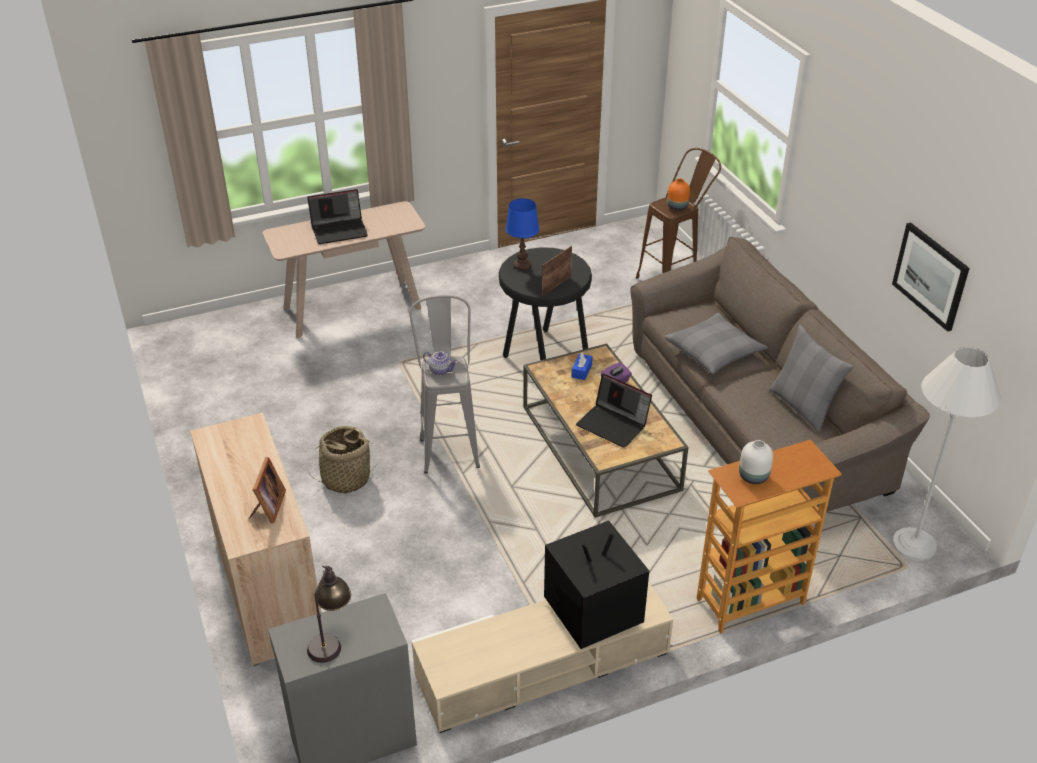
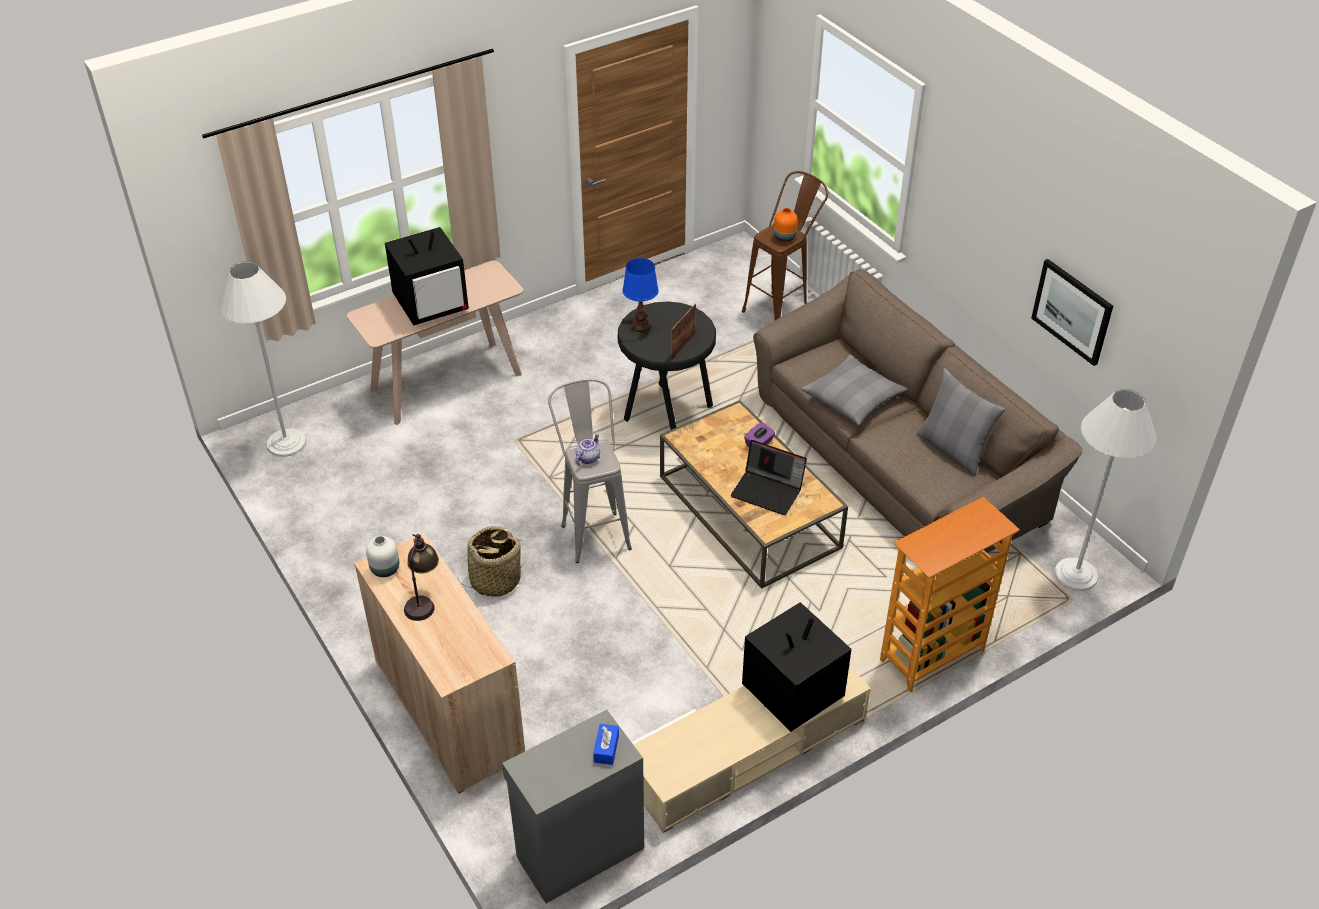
camera: 10 degrees left, 5 degrees up
picture frame [249,457,286,523] -> none
laptop [307,189,368,244] -> television [385,227,469,326]
table lamp [307,566,351,663] -> table lamp moved to [404,534,439,621]
teapot [423,351,457,375] -> teapot turned 75 degrees counterclockwise [576,434,600,465]
blue tissue box [572,352,593,380] -> blue tissue box moved to [593,724,619,765]
white vase [739,440,773,484] -> white vase moved to [366,536,399,577]
none -> white floor lamp [218,261,306,457]

